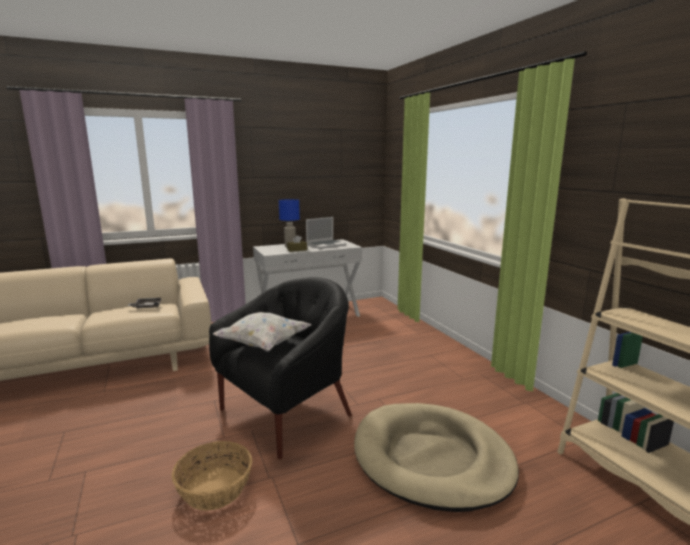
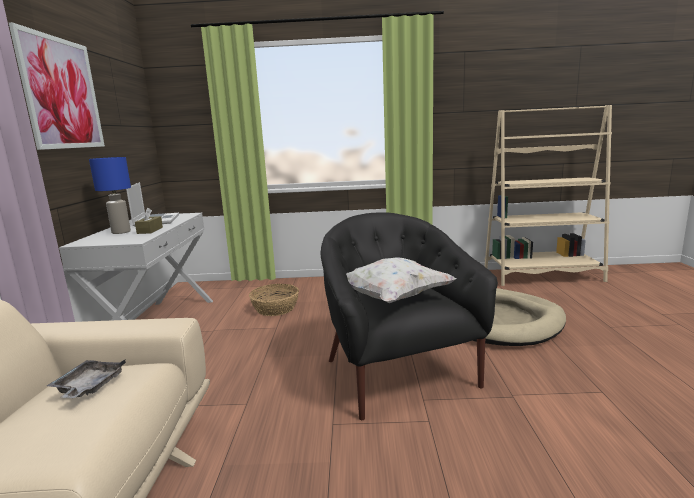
camera: 65 degrees left, 0 degrees up
basket [172,441,252,511] -> basket moved to [249,284,299,316]
none -> picture [9,22,105,150]

